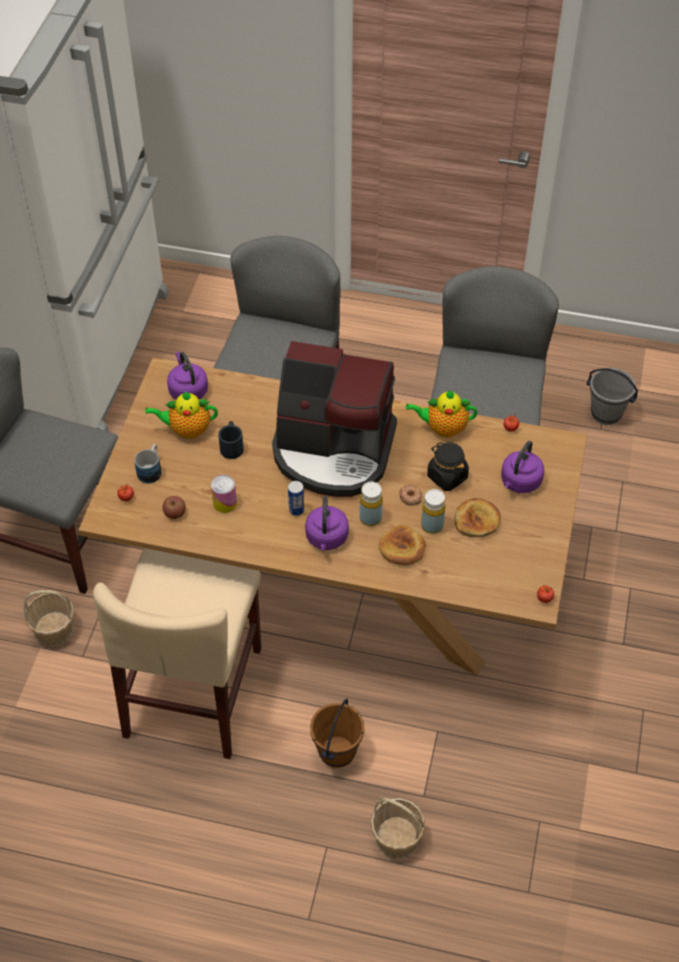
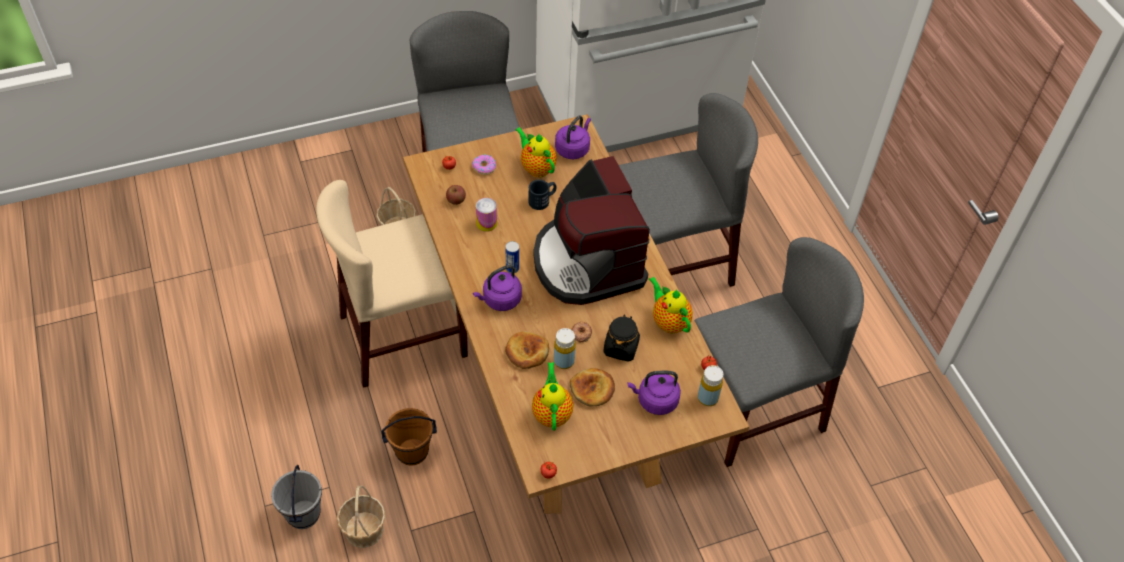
camera: 55 degrees right, 0 degrees up
mug [134,444,162,484] -> donut [472,155,496,175]
yellow bottle [360,482,383,526] -> yellow bottle moved to [698,365,723,406]
grey bucket [586,368,638,425] -> grey bucket moved to [271,465,322,529]
none -> teapot [532,362,573,431]

